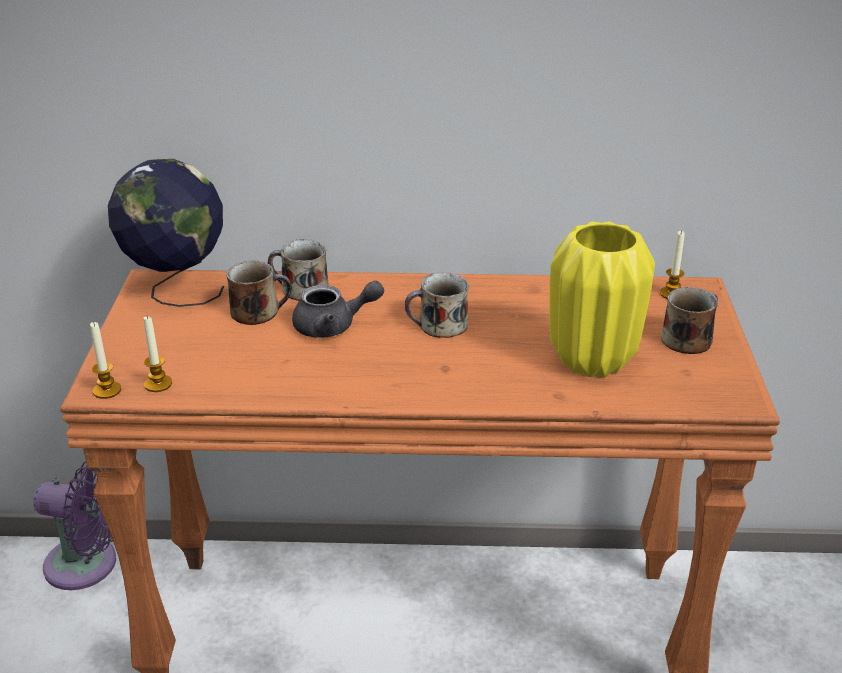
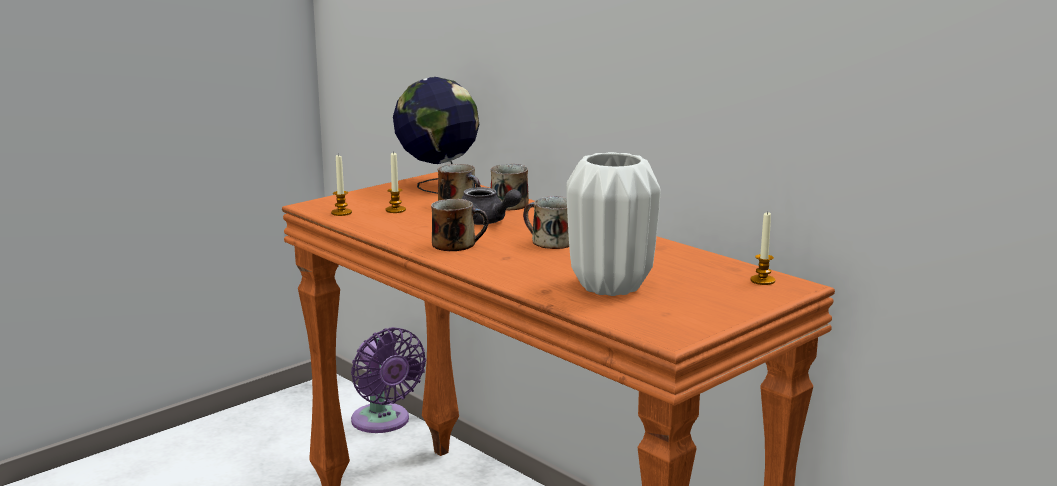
camera: 45 degrees right, 15 degrees down
candle [90,321,121,399] -> candle moved to [386,151,406,213]
yellow vase [549,222,655,377] -> white vase [567,152,660,296]
mug [661,287,718,354] -> mug moved to [431,199,488,251]

